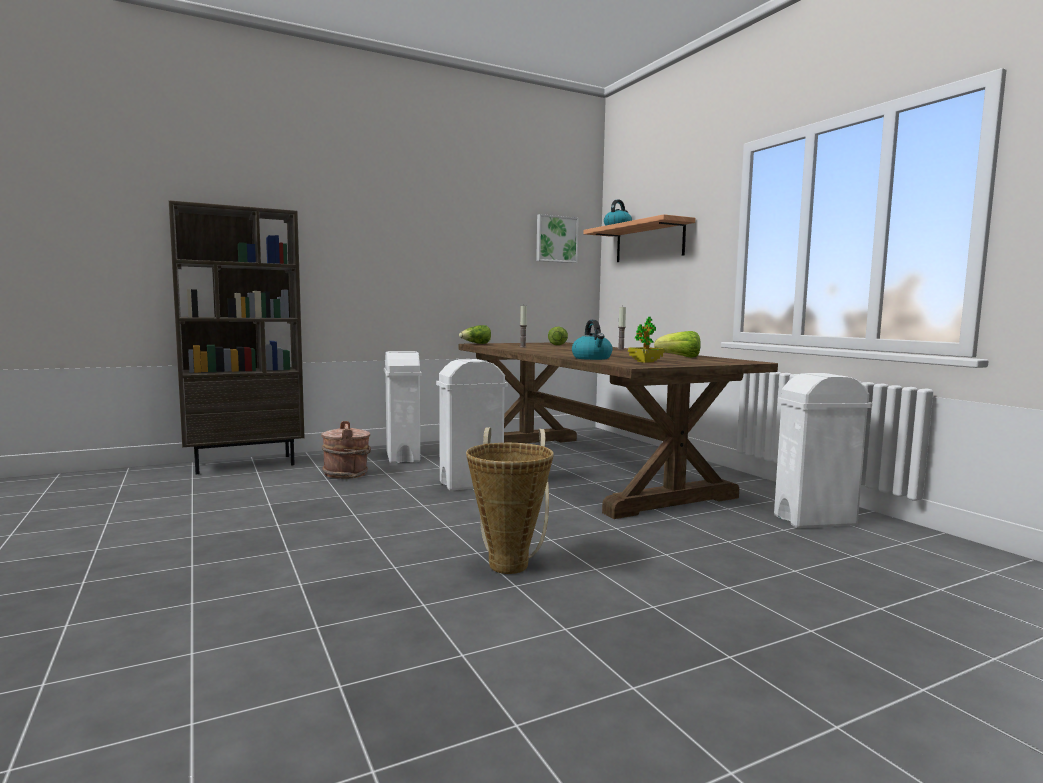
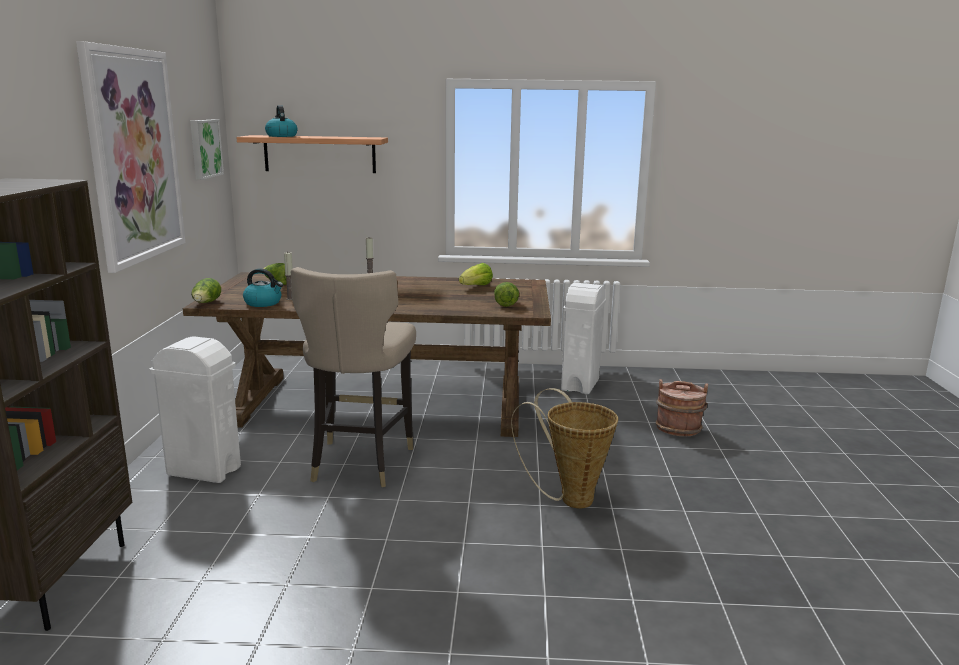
camera: 60 degrees left, 10 degrees up
brown bucket [321,421,371,479] -> brown bucket moved to [656,379,708,436]
white trash can [436,359,508,491] -> beige stool [290,267,416,487]
kettle [572,320,613,360] -> kettle moved to [243,268,283,307]
potted plant [628,317,665,363] -> lettuce [494,282,519,307]
none -> picture [76,41,186,273]

